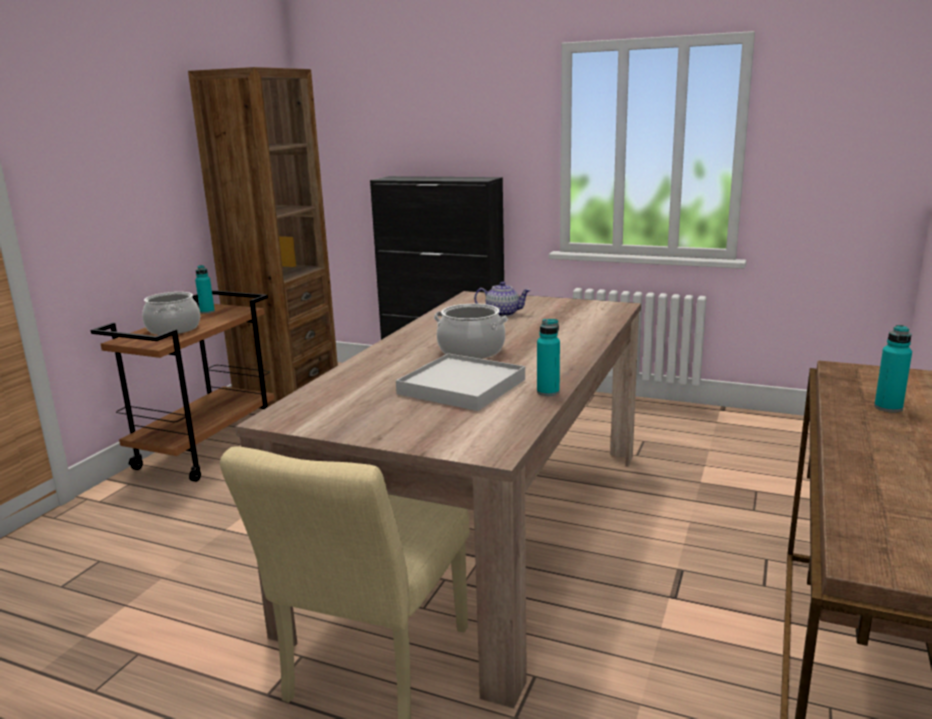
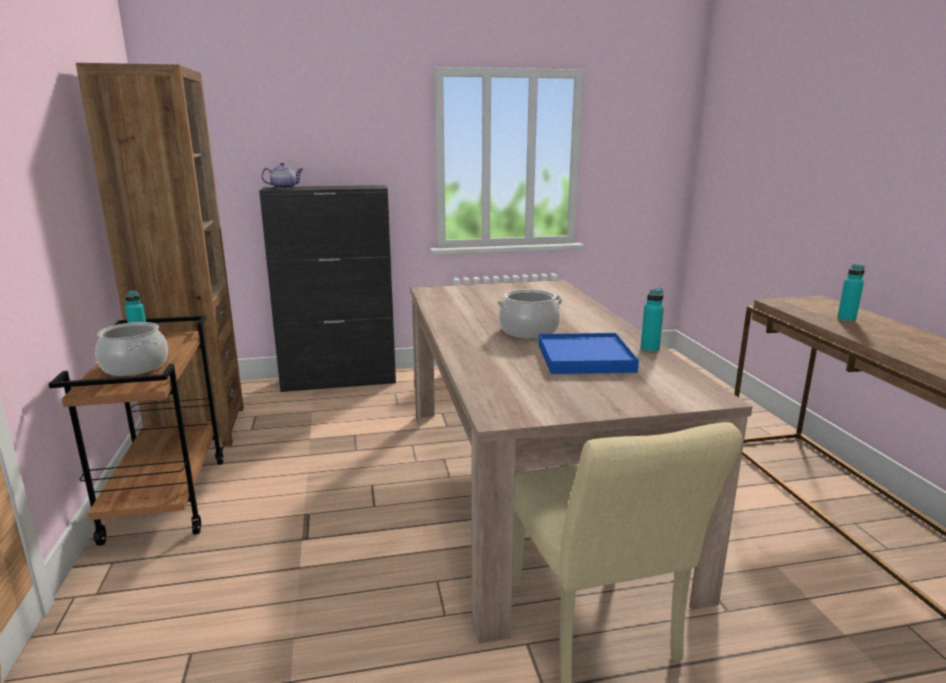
camera: 35 degrees left, 0 degrees up
white tray [396,353,525,411] -> blue tray [538,333,639,374]
teapot [474,281,531,317] -> teapot moved to [261,163,303,189]

